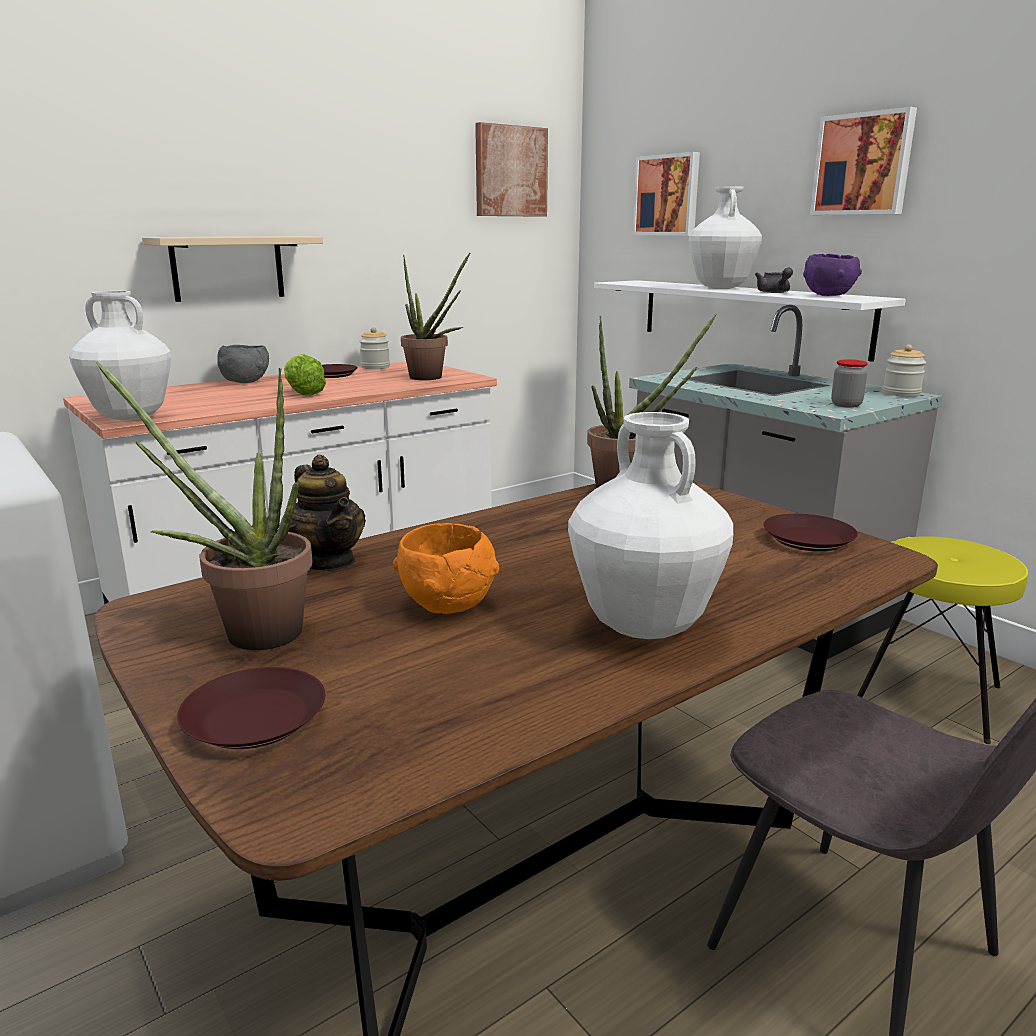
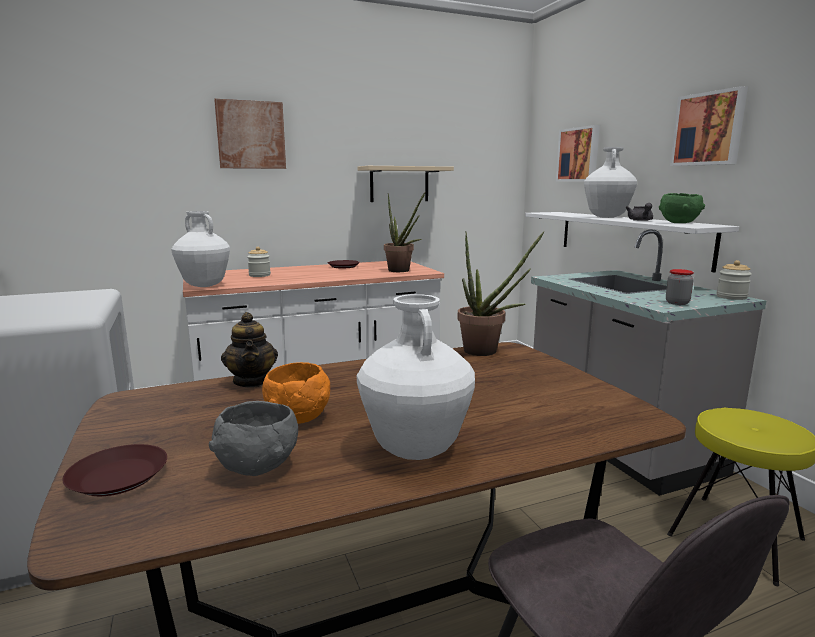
camera: 15 degrees right, 5 degrees down
potted plant [96,362,313,650] -> none
beige shelf [142,236,323,302] -> beige shelf moved to [357,166,454,202]
grey bowl [217,345,269,383] -> grey bowl moved to [209,401,298,476]
lettuce [284,354,326,396] -> none
jar [359,327,390,369] -> jar moved to [247,247,271,277]
picture [475,122,548,217] -> picture moved to [214,99,286,169]
brown plate [763,514,858,551] -> none
purple bowl [803,254,862,296] -> green bowl [659,193,705,223]

